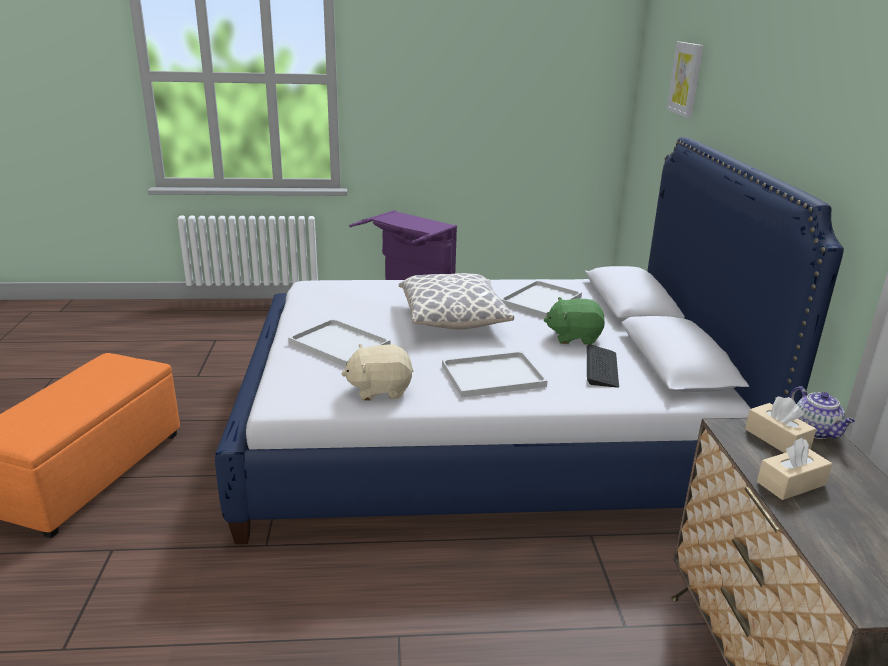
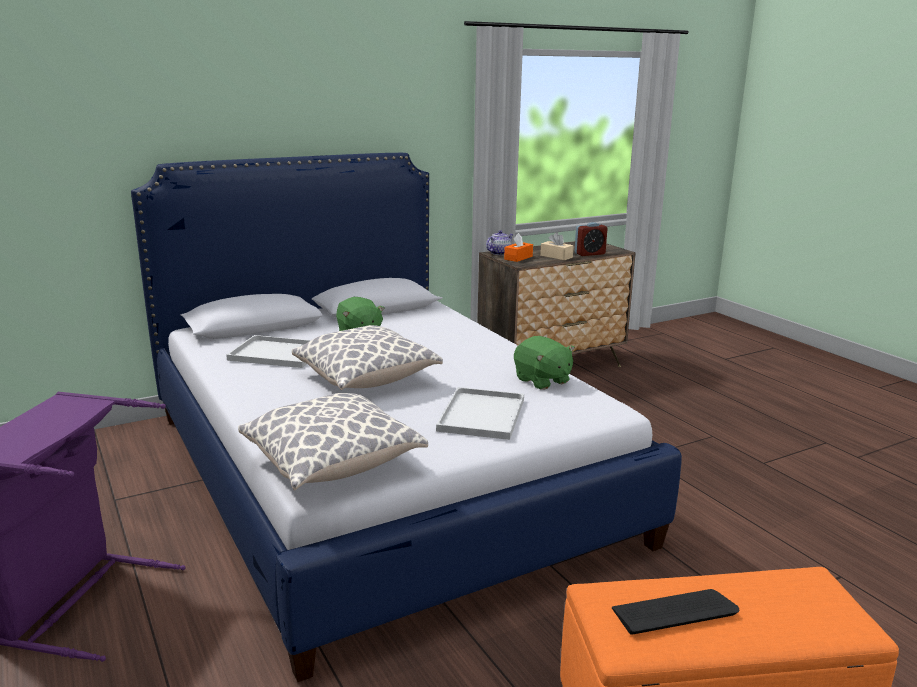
camera: 115 degrees left, 5 degrees down
beige plush toy [342,344,414,401] -> green plush toy [514,336,575,390]
white tray [442,351,547,398] -> none
keyboard [587,344,619,388] -> keyboard moved to [612,589,740,635]
picture [667,42,703,118] -> none
beige tissue box [745,397,816,453] -> orange tissue box [504,233,533,262]
none -> pillow [238,393,428,491]
none -> alarm clock [575,222,608,256]

